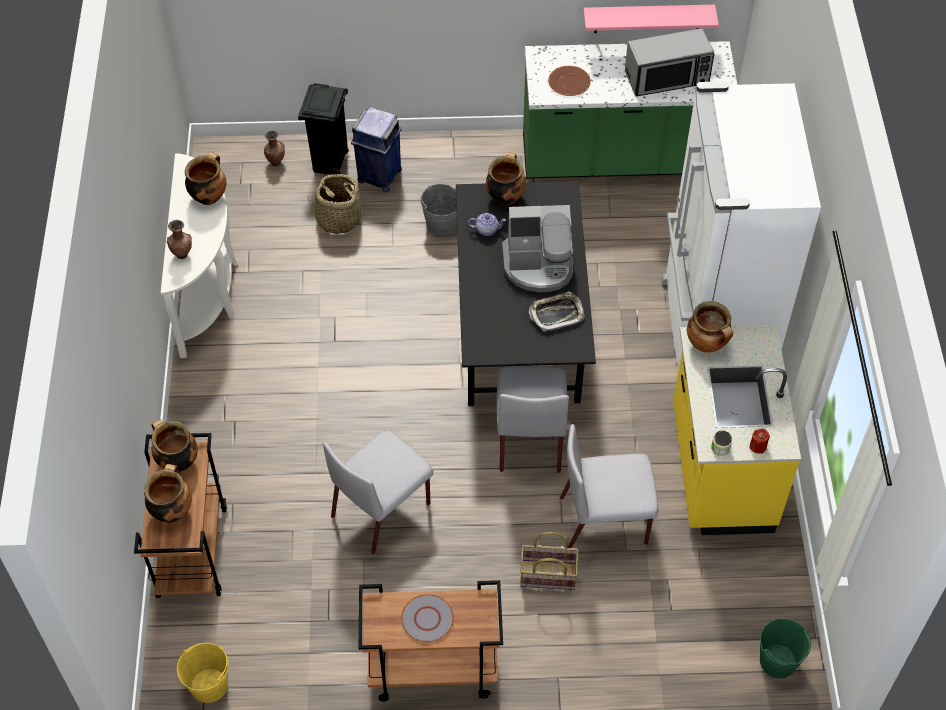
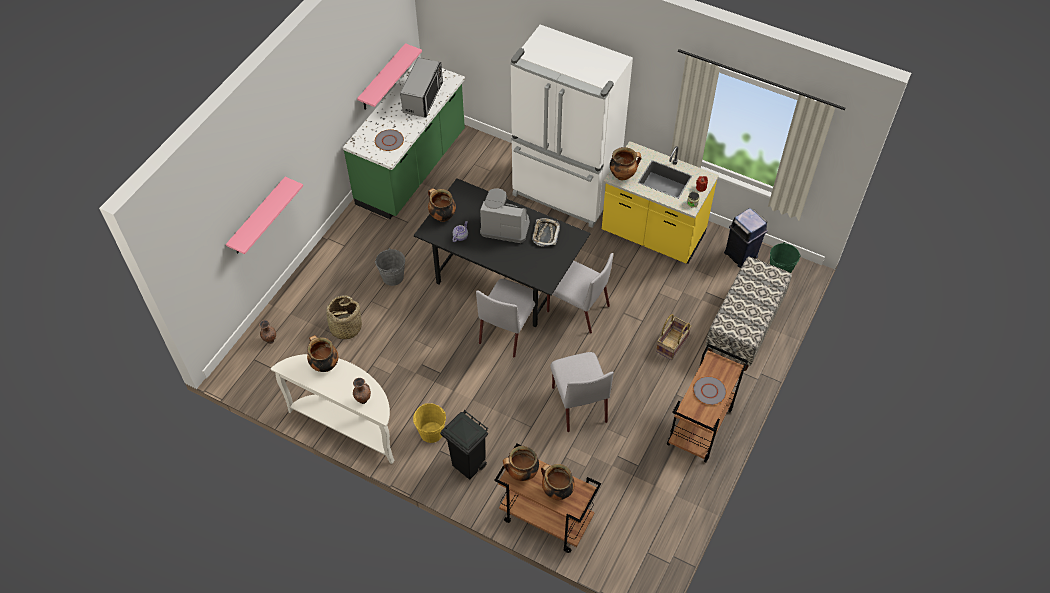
camera: 60 degrees left, 0 degrees up
yellow bucket [177,643,229,703] -> yellow bucket moved to [413,403,446,443]
black trash can [298,83,349,175] -> black trash can moved to [440,410,488,480]
blue trash can [351,107,402,192] -> blue trash can moved to [724,208,768,268]
coffee machine [502,205,573,292] -> coffee machine turned 105 degrees counterclockwise [480,188,530,243]
brown plate [548,66,591,96] -> grey plate [375,129,404,151]
grey chair [560,424,658,548] -> grey chair moved to [476,279,539,357]
none -> pink shelf [226,177,303,254]
none -> bench [705,257,792,371]

